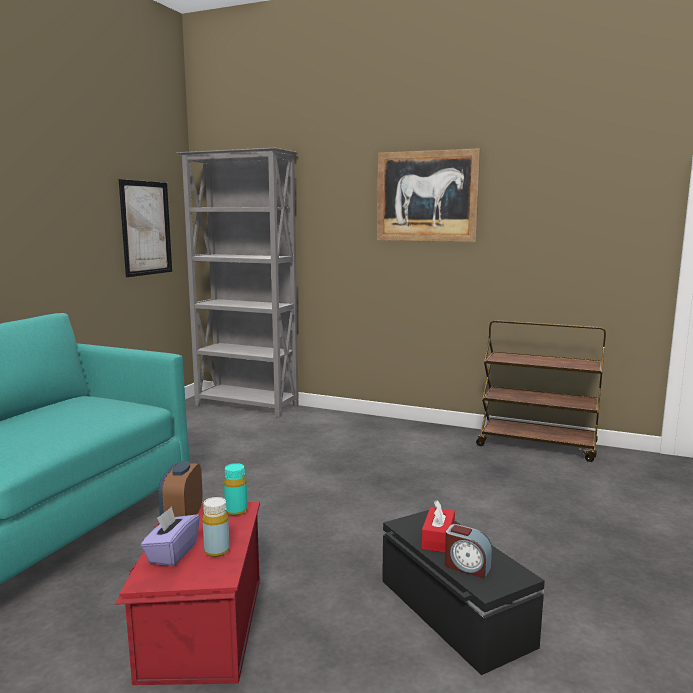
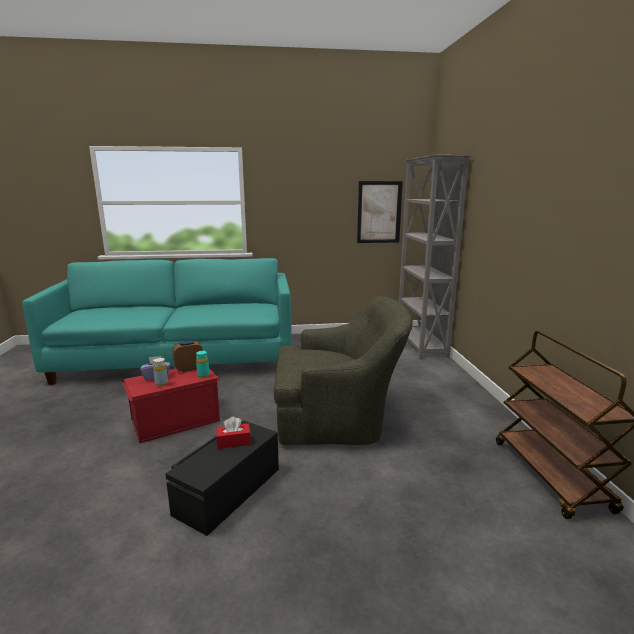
camera: 60 degrees right, 5 degrees up
picture [377,148,480,242] -> none
alarm clock [445,524,492,578] -> none
none -> green armchair [274,296,413,445]

